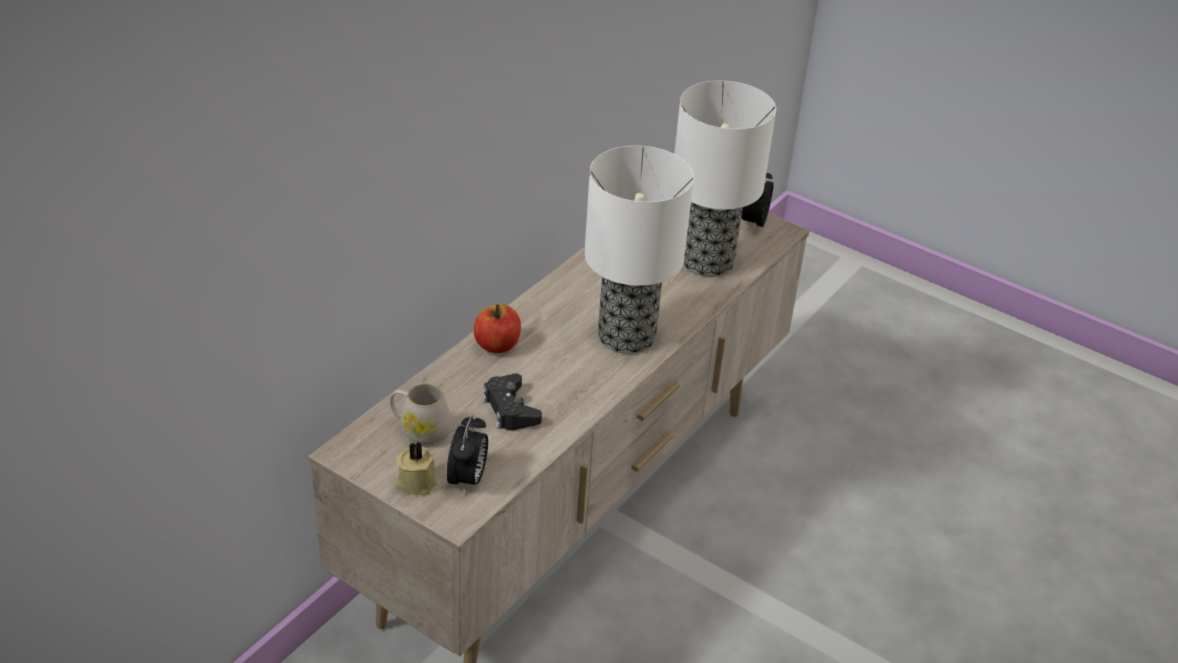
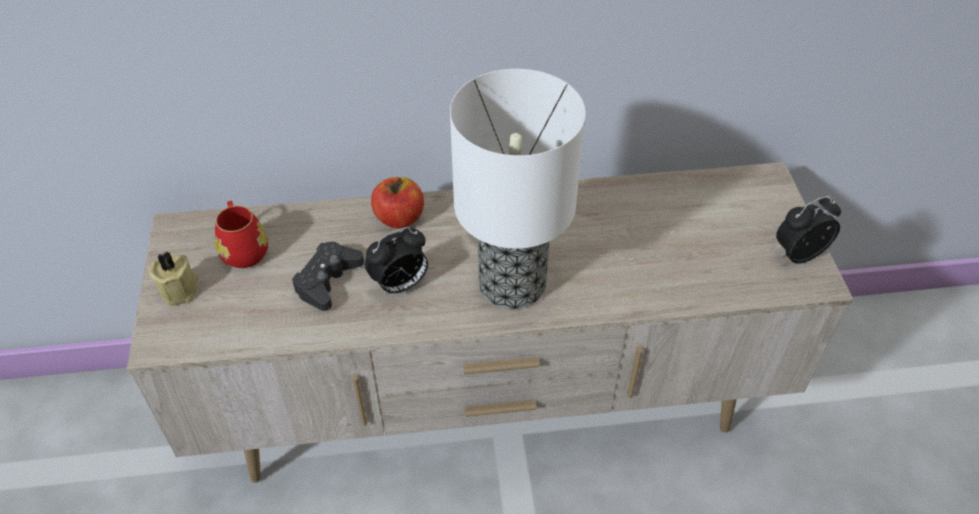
camera: 50 degrees right, 10 degrees up
white mug [390,383,451,445] -> red mug [215,201,268,268]
alarm clock [447,414,488,494] -> alarm clock moved to [365,227,428,295]
table lamp [674,81,776,277] -> none

